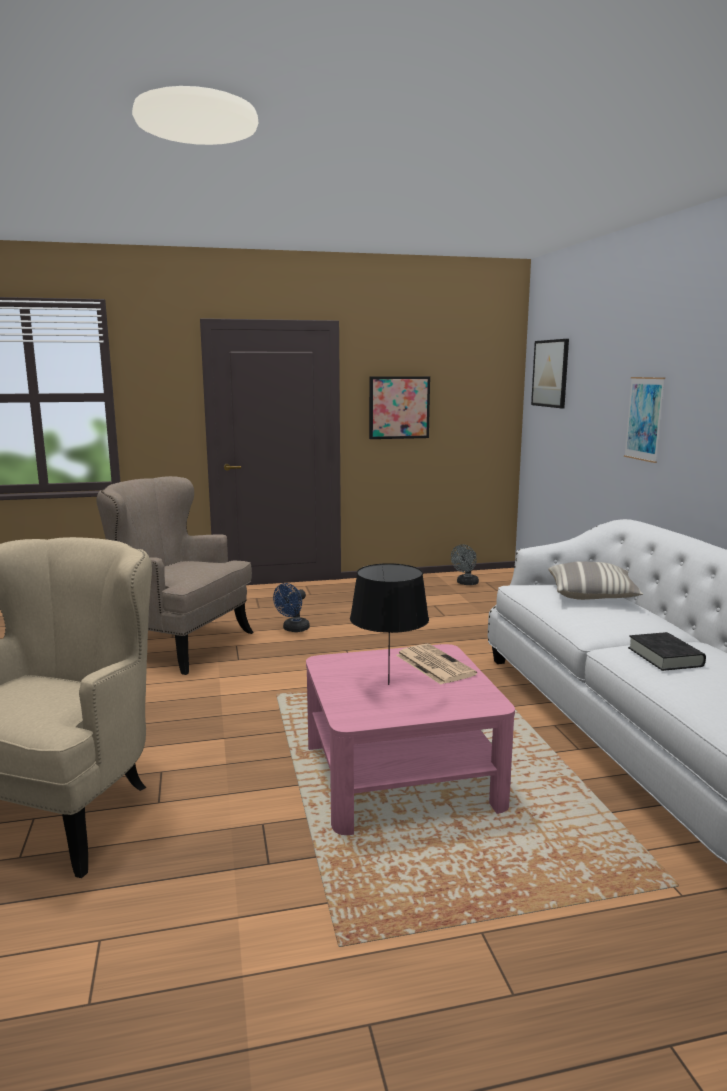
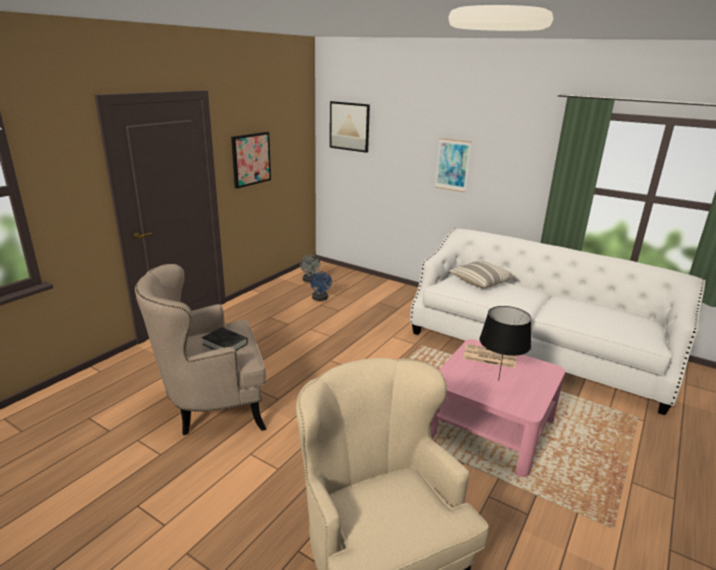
camera: 45 degrees left, 10 degrees up
blue fan [273,583,310,632] -> blue fan moved to [310,271,332,301]
black book [628,632,706,671] -> black book moved to [202,327,248,351]

